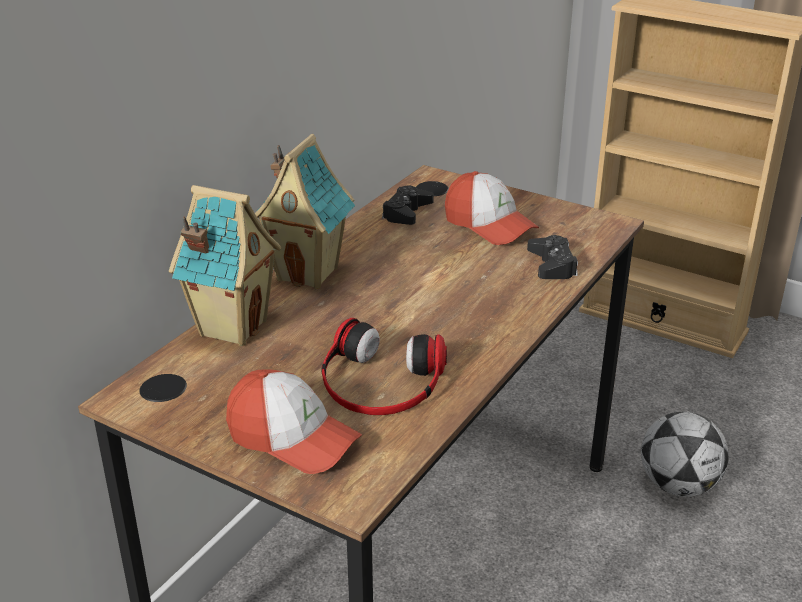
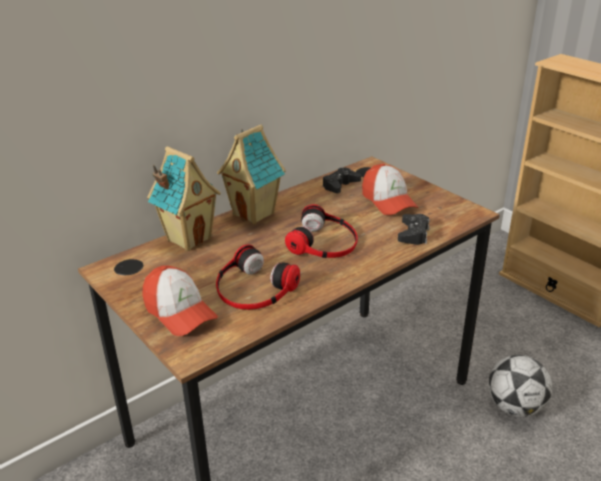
camera: 20 degrees right, 0 degrees up
none -> headphones [285,204,358,258]

